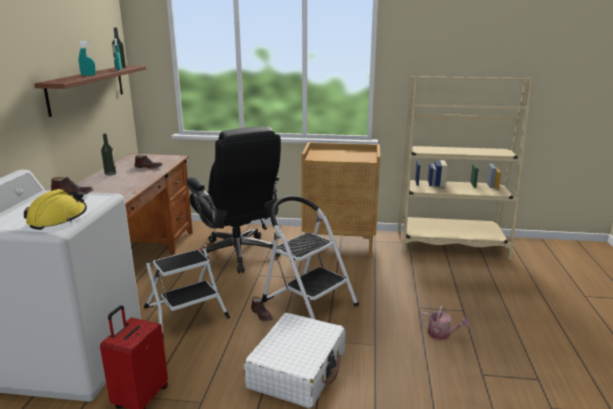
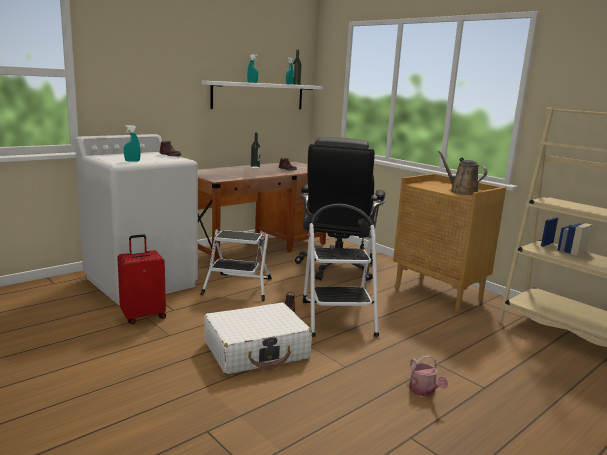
camera: 40 degrees right, 5 degrees down
yellow hard hat [24,189,87,230] -> turquoise spray bottle [124,125,140,162]
brown shelf [34,66,146,117] -> white shelf [202,81,323,109]
none -> brown watering can [437,151,488,195]

